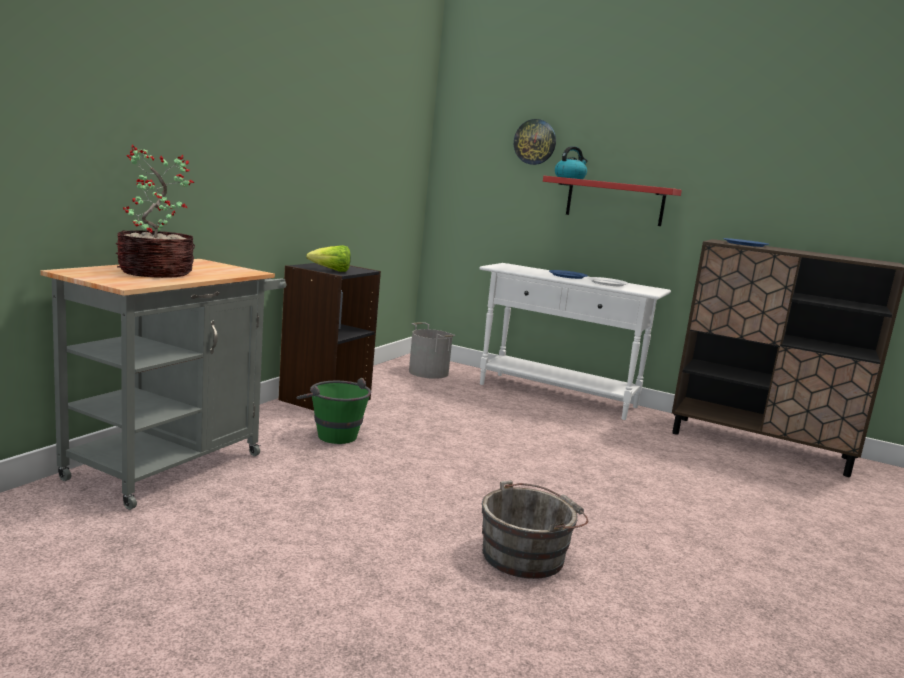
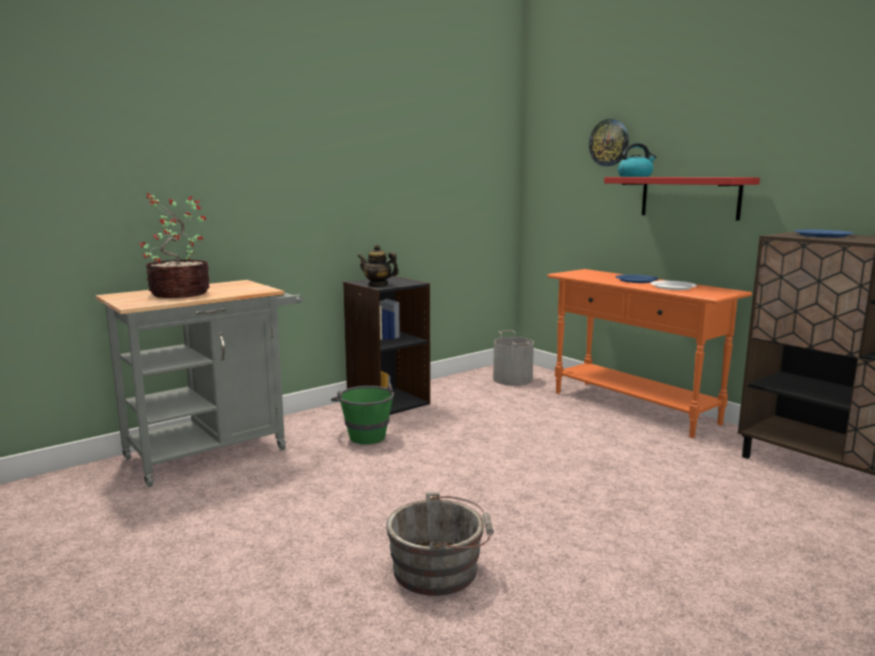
camera: 25 degrees right, 0 degrees up
lettuce [306,245,351,272] -> teapot [358,245,399,287]
white console table [479,263,671,420] -> orange console table [547,269,752,438]

